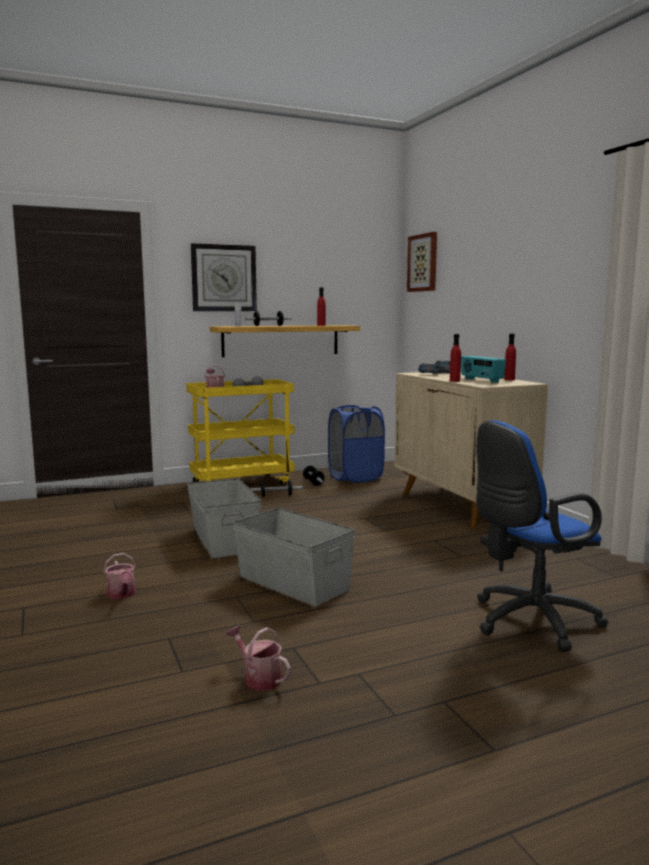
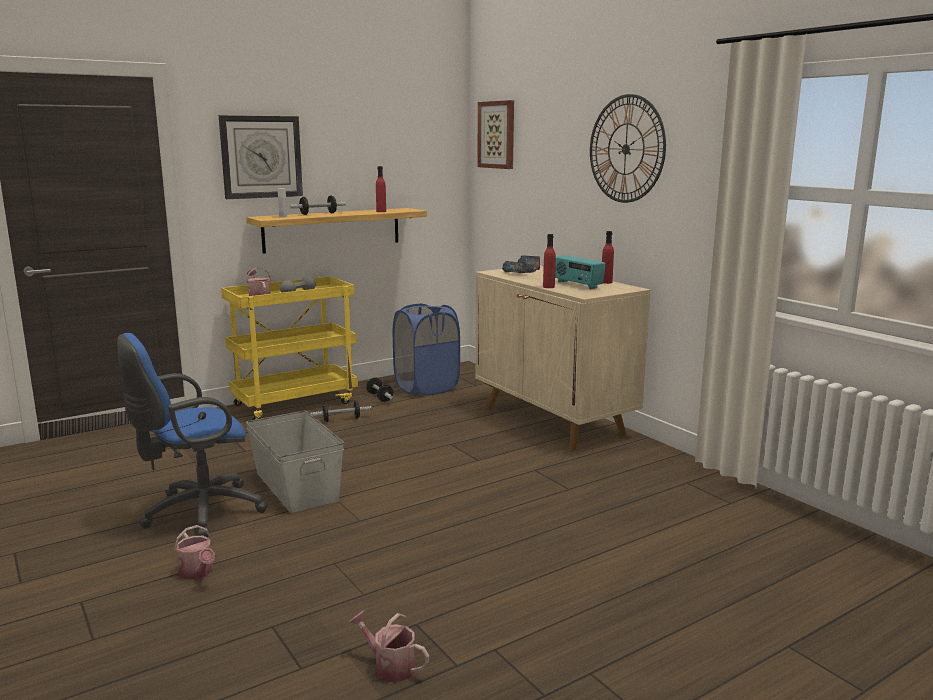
camera: 10 degrees left, 5 degrees up
grey storage box [233,508,355,606] -> none
blue office chair [476,420,608,652] -> blue office chair moved to [117,333,268,538]
none -> wall clock [590,94,666,203]

